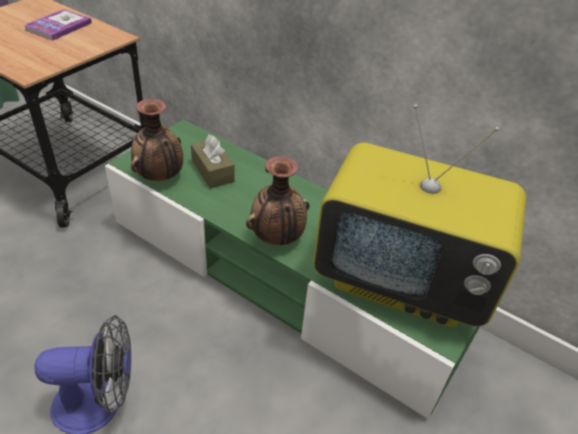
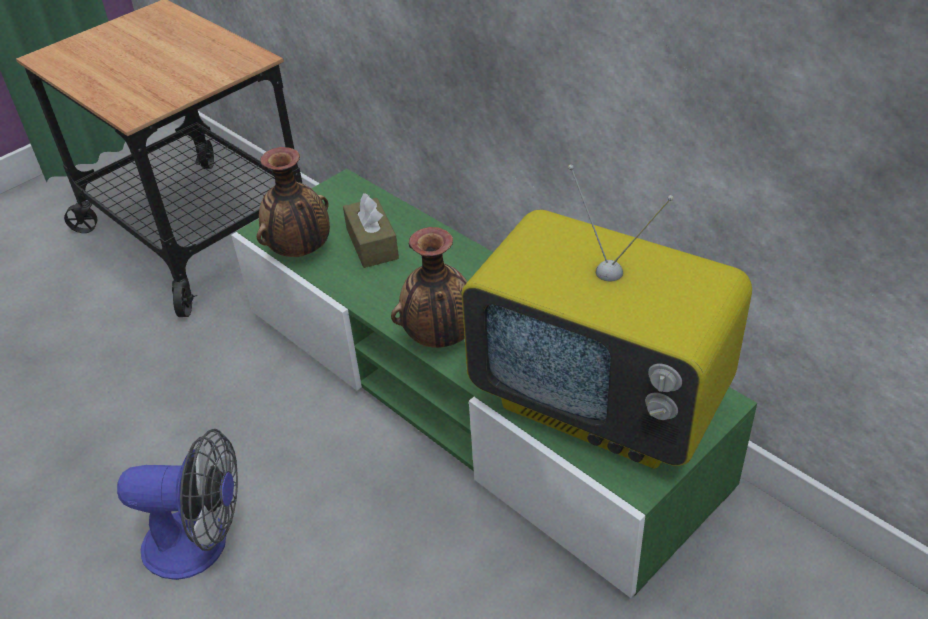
camera: 15 degrees right, 0 degrees up
book [24,9,92,41] -> none

